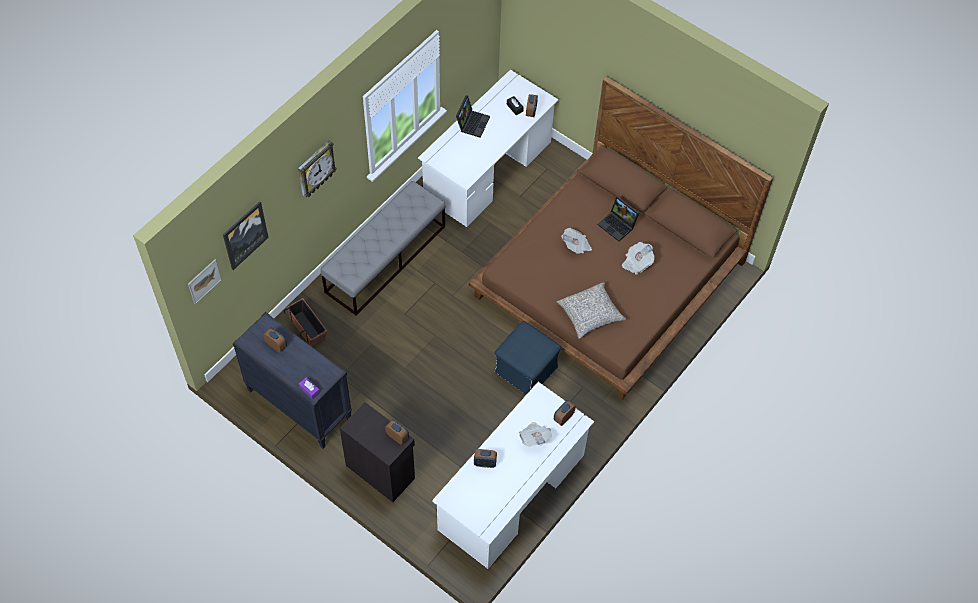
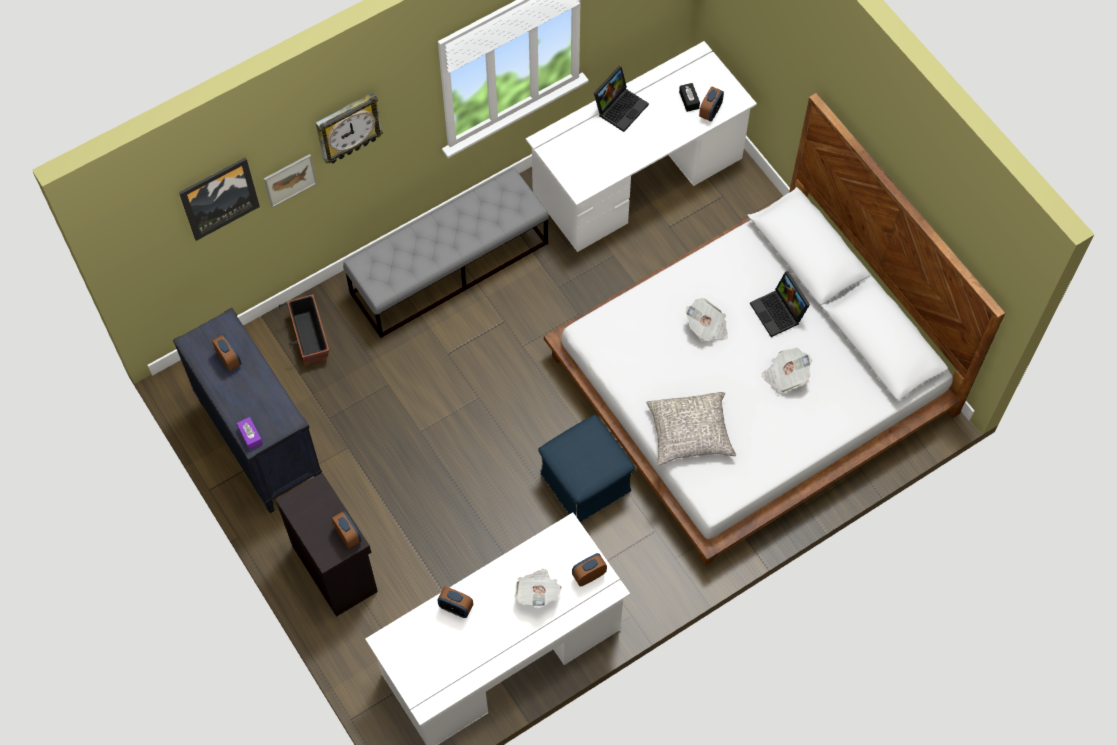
camera: 20 degrees right, 5 degrees up
picture [188,259,222,304] -> picture moved to [264,154,317,208]
brown bed [469,76,773,400] -> white bed [544,93,1005,566]

